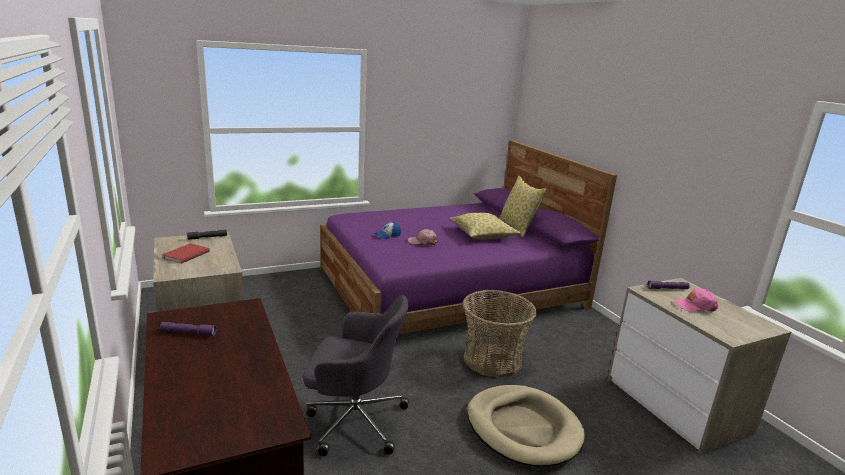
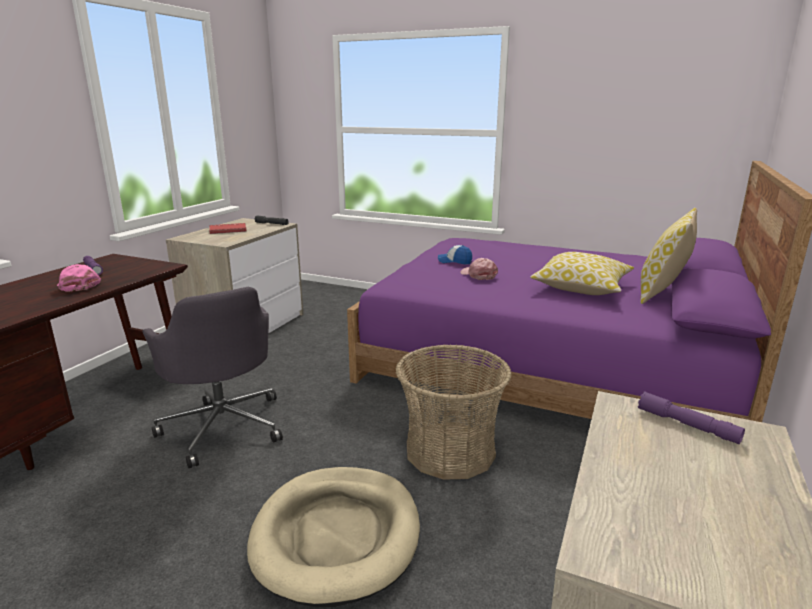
camera: 50 degrees right, 0 degrees up
pink cap [674,288,719,312] -> pink cap moved to [57,264,101,292]

